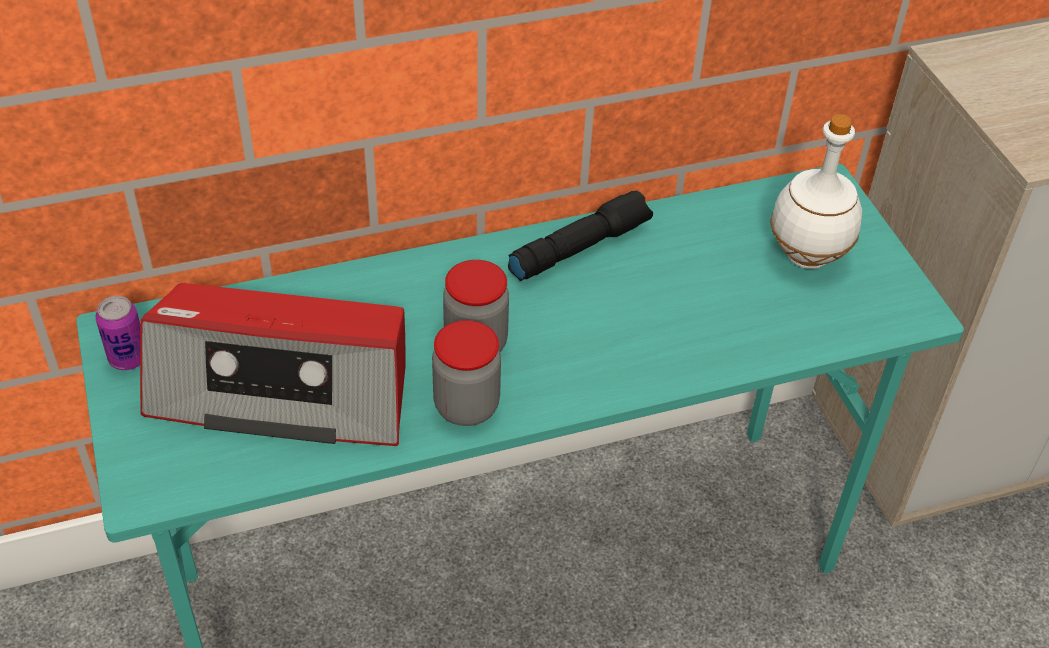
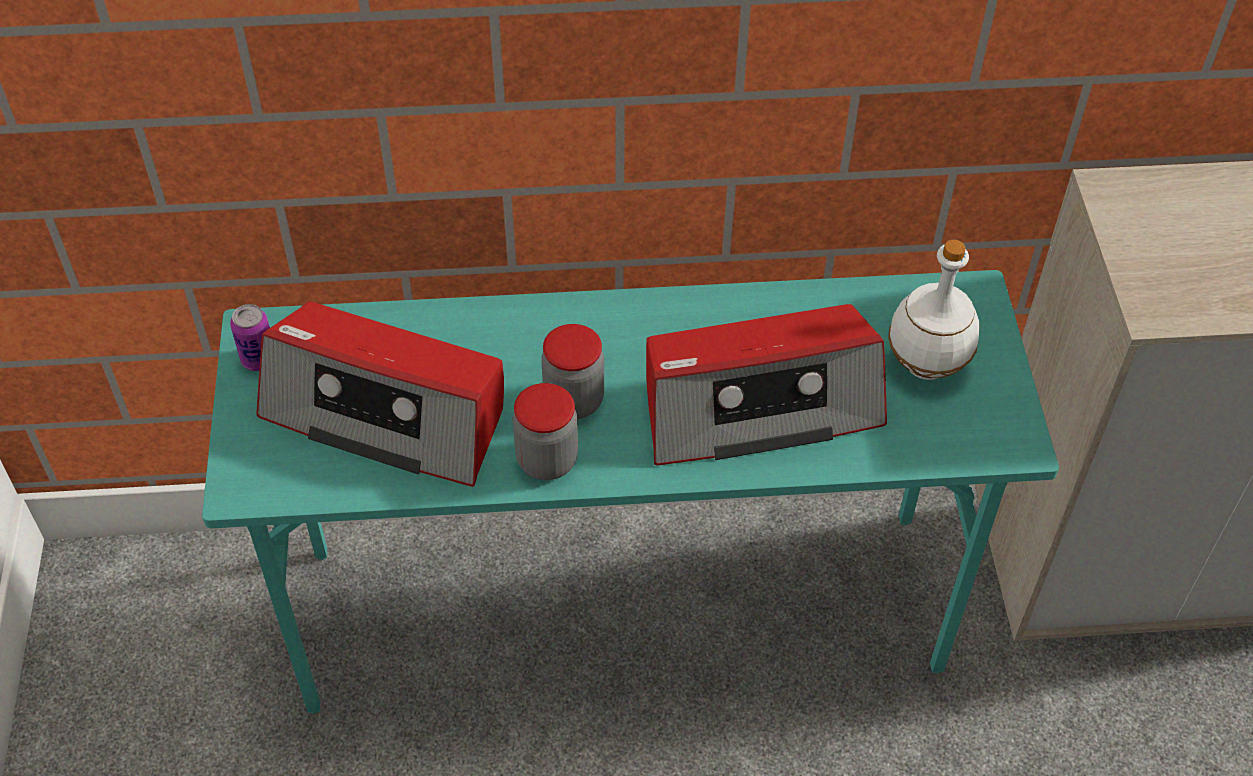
camera: 15 degrees right, 5 degrees up
black flashlight [508,191,653,281] -> none
none -> radio [646,304,887,466]

